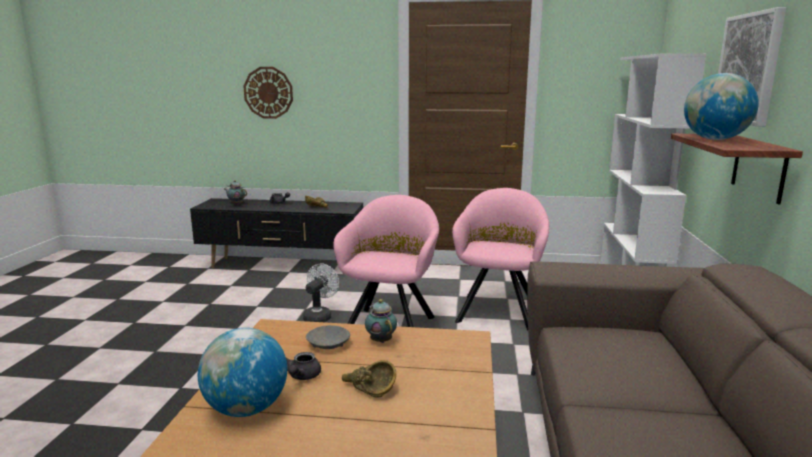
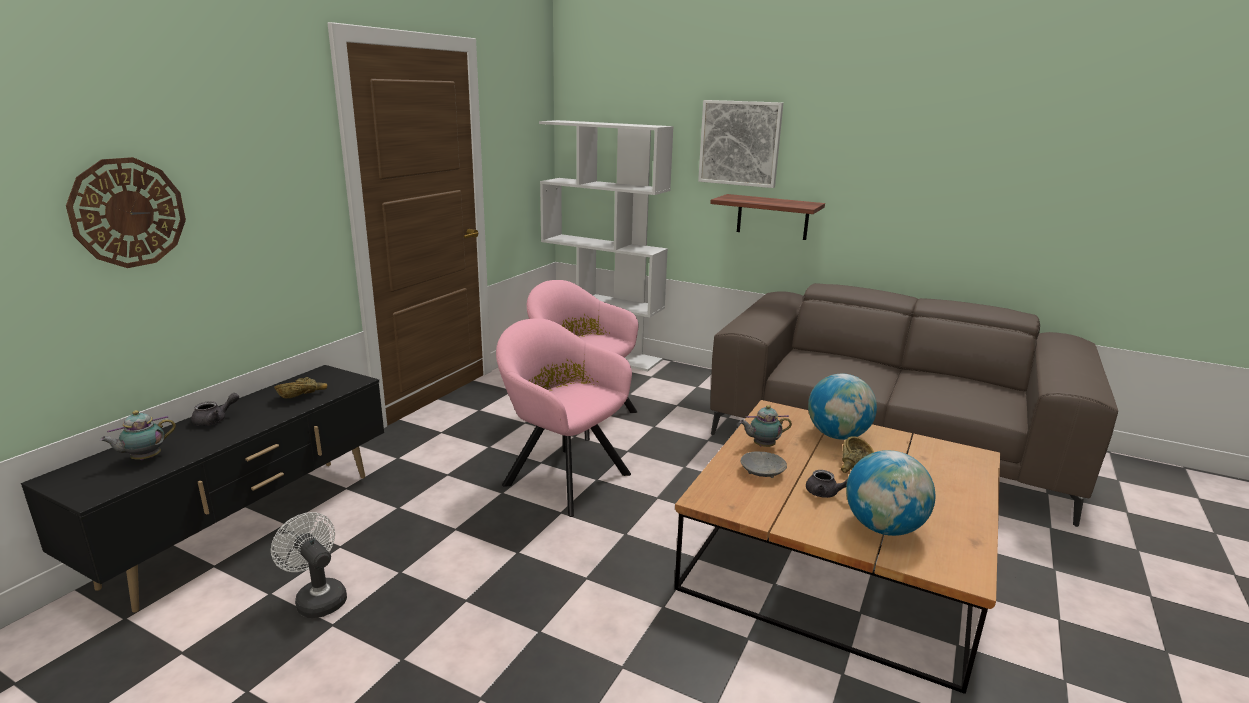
camera: 70 degrees left, 5 degrees up
white fan [303,263,339,322] -> white fan moved to [271,512,347,618]
globe [684,73,759,140] -> globe moved to [808,374,877,440]

